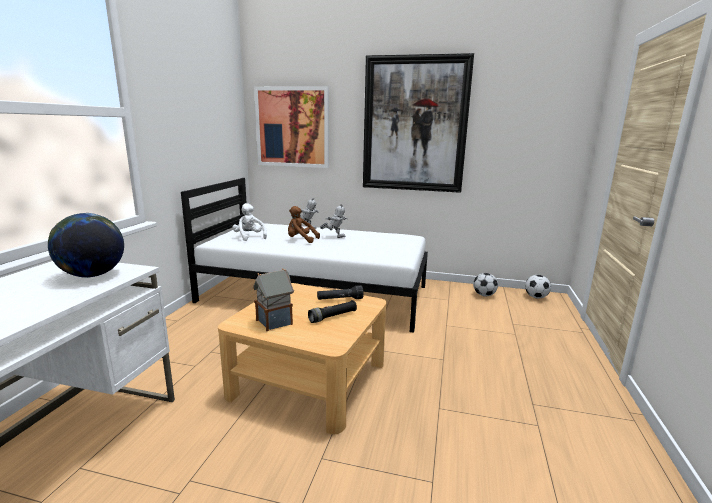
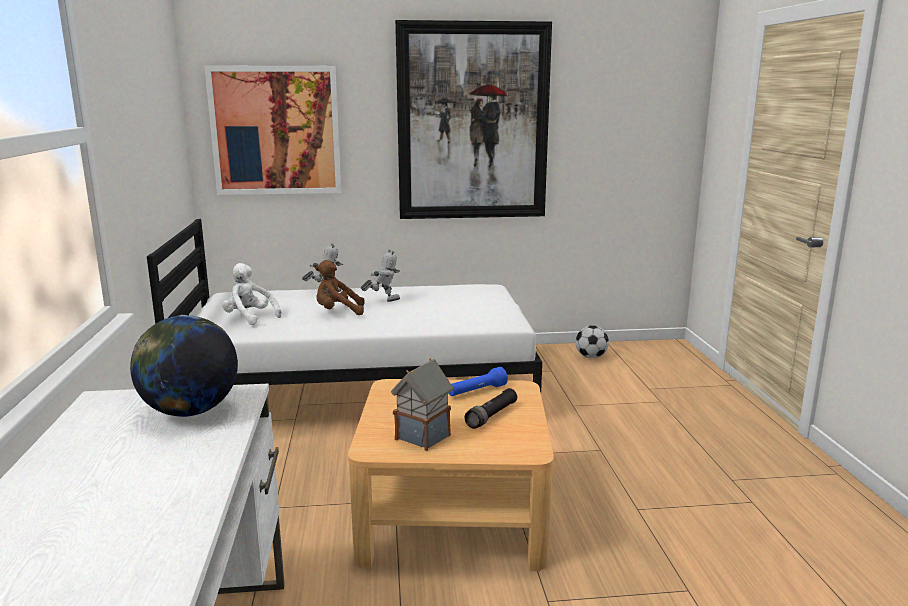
camera: 20 degrees left, 0 degrees up
black flashlight [317,285,364,300] -> blue flashlight [448,367,508,396]
football [525,275,551,298] -> none

